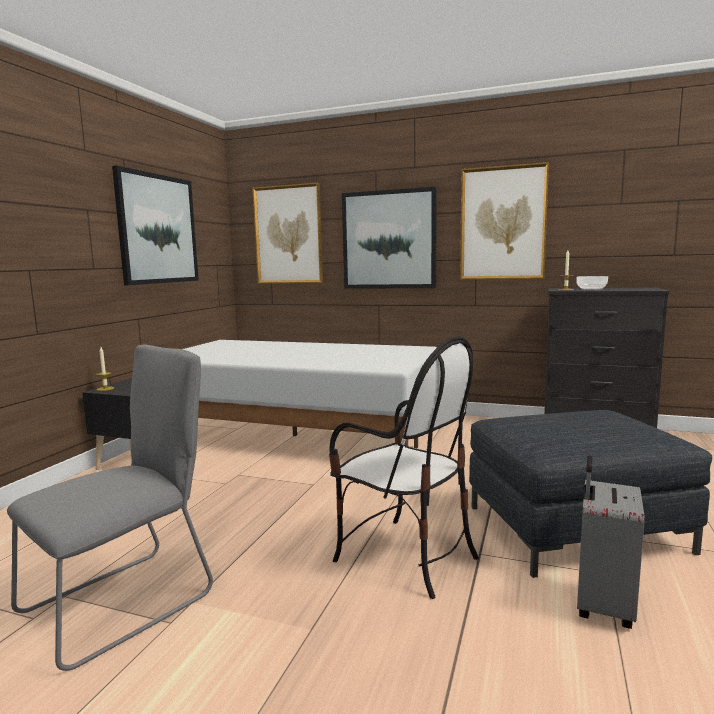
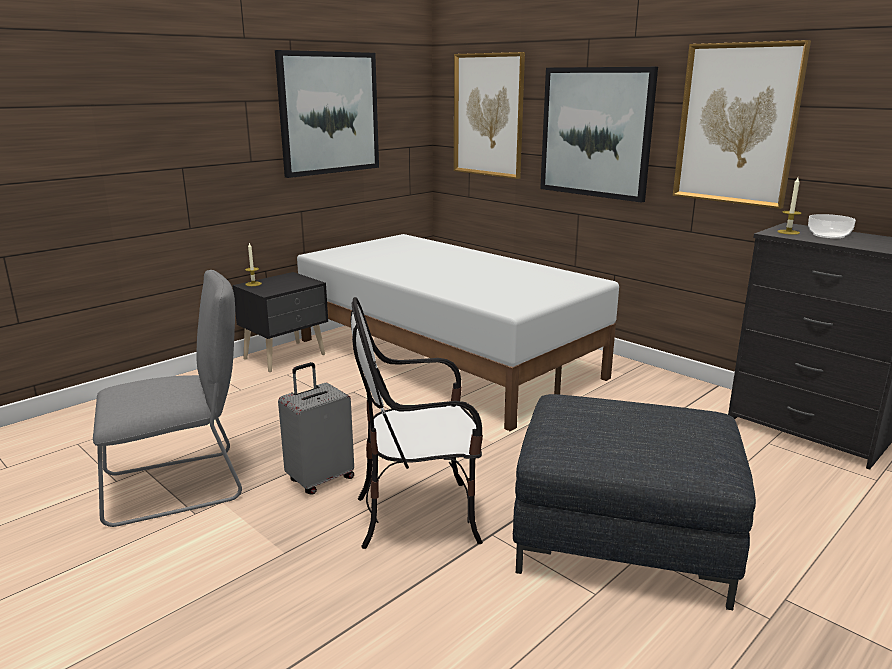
camera: 25 degrees right, 10 degrees up
chair [329,336,479,599] -> chair turned 105 degrees clockwise [350,297,483,549]
grey suitcase [577,455,645,629] -> grey suitcase moved to [278,362,354,495]

